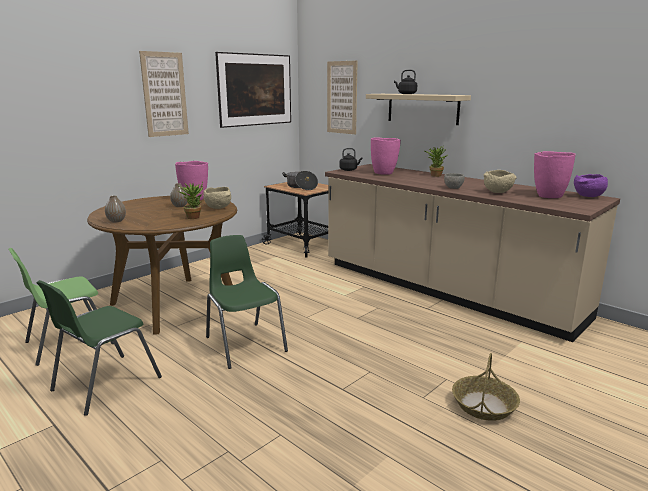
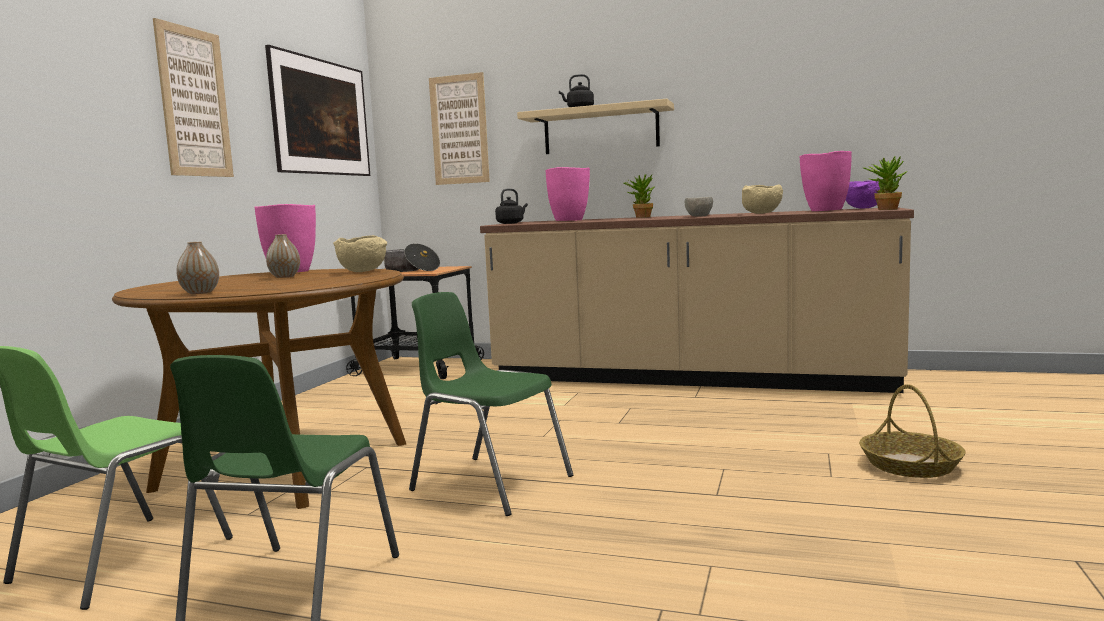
camera: 25 degrees left, 10 degrees down
potted plant [178,182,203,219] -> potted plant moved to [863,156,907,210]

